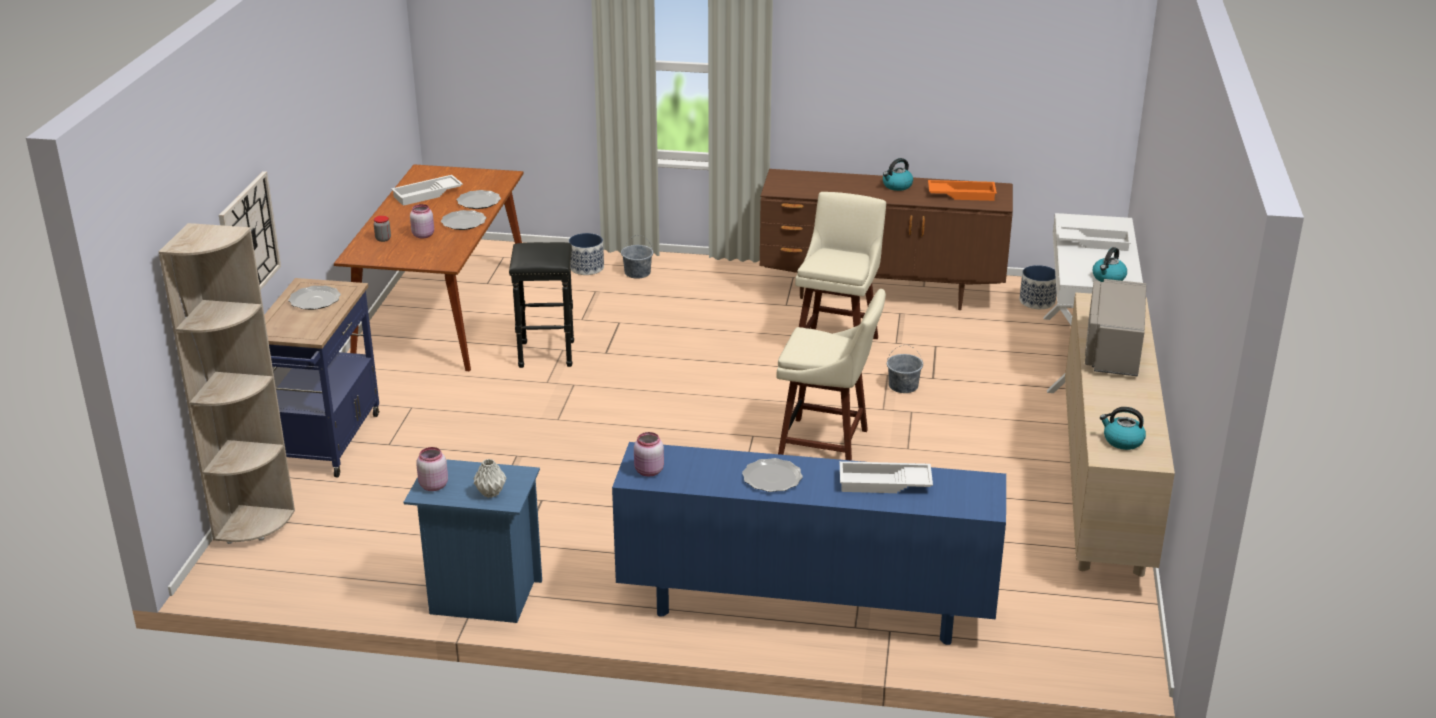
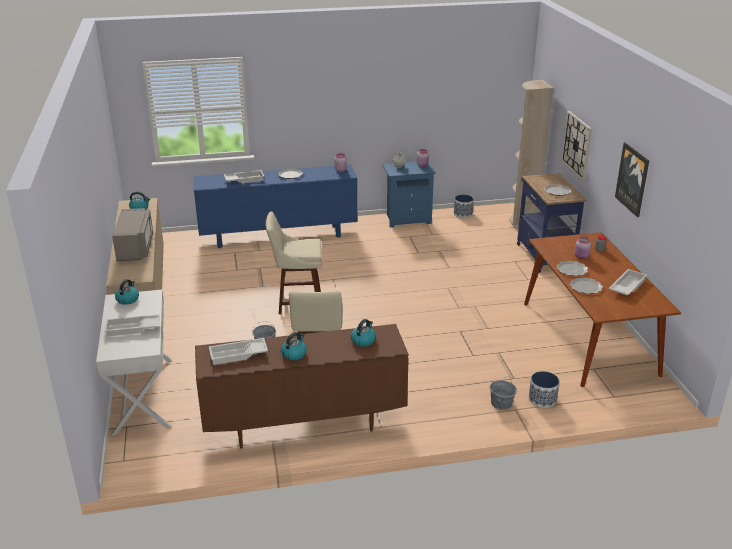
camera: 160 degrees right, 0 degrees up
black stool [509,242,574,368] -> none
orange tray [928,180,997,201] -> white tray [209,338,268,365]
planter [1020,265,1057,309] -> planter moved to [454,195,474,218]
none -> kettle [351,319,376,347]
none -> picture [615,143,649,217]

